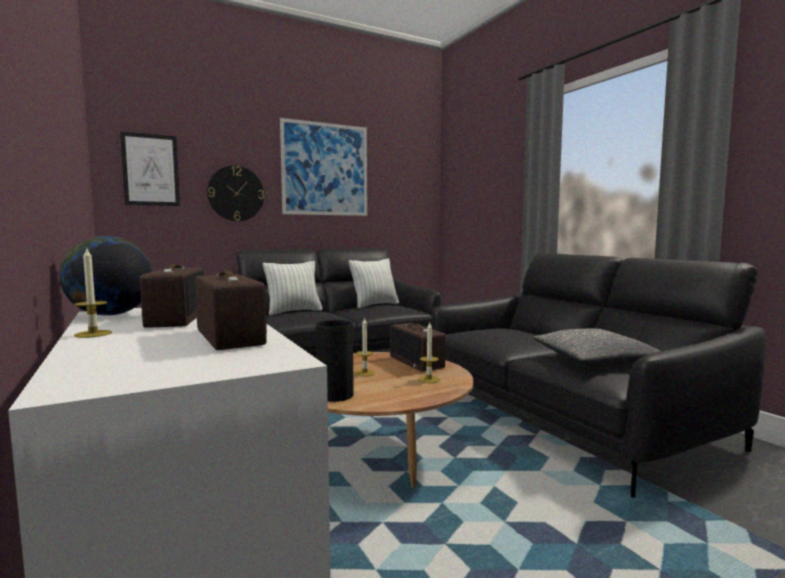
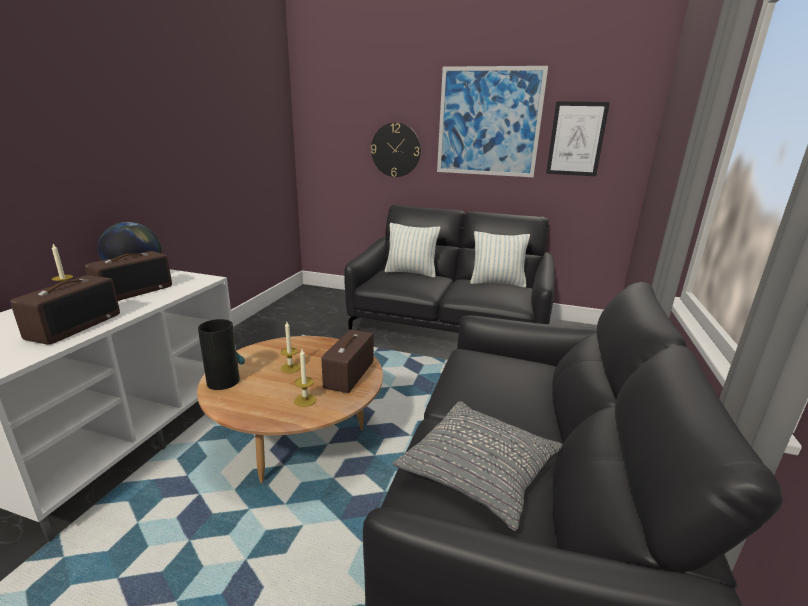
camera: 45 degrees right, 15 degrees up
picture [120,132,180,206] -> picture moved to [546,101,610,176]

